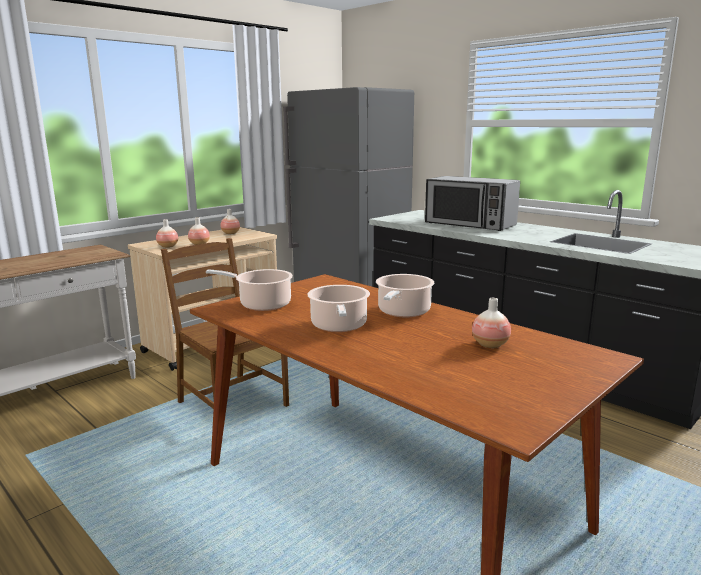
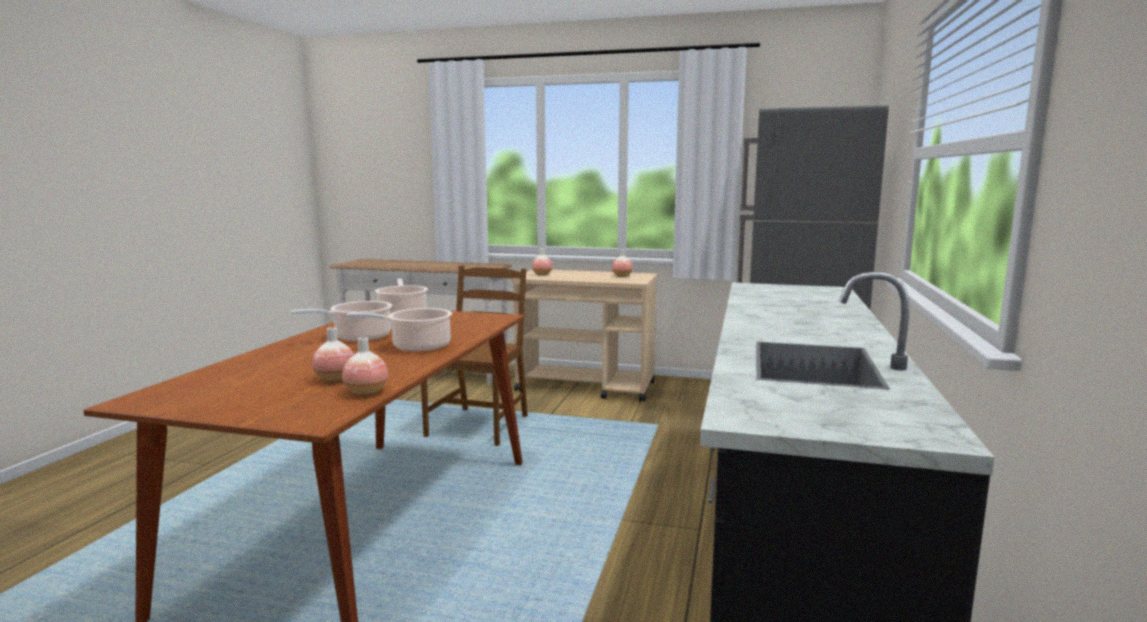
camera: 60 degrees right, 5 degrees down
vase [188,217,210,245] -> vase moved to [342,337,388,396]
microwave [425,176,520,231] -> none

